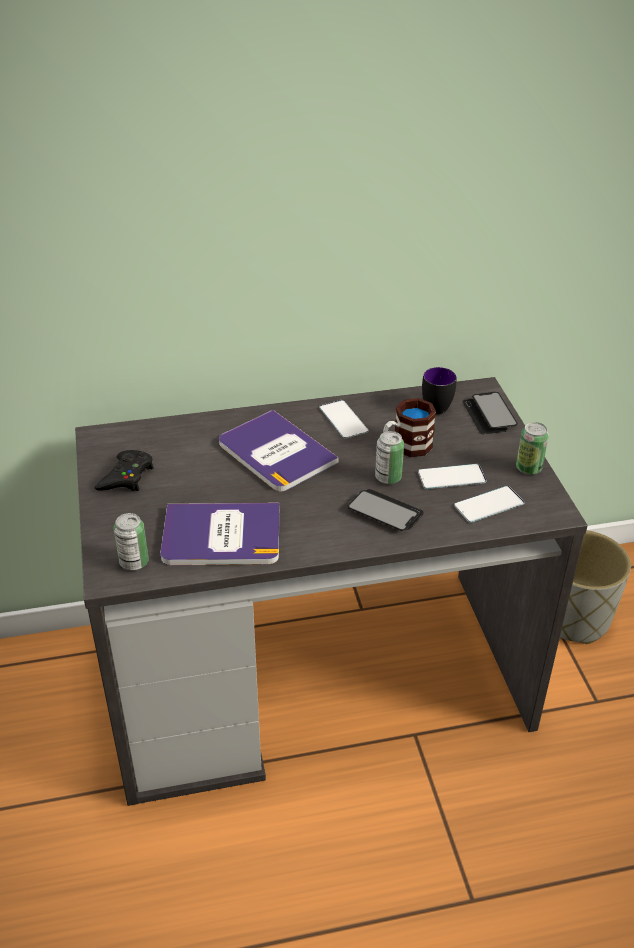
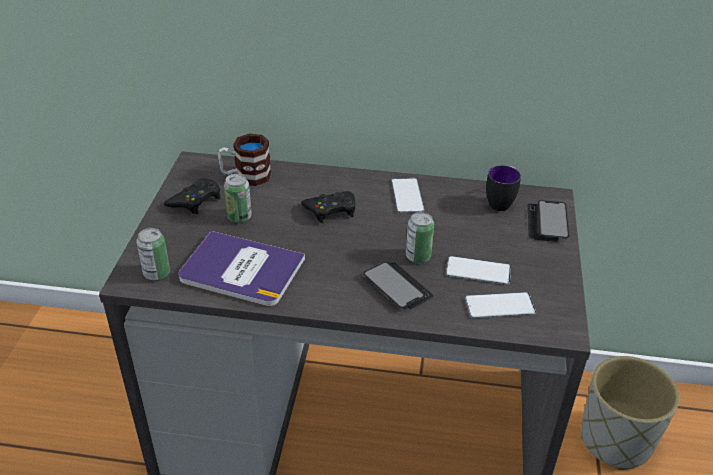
camera: 20 degrees right, 0 degrees up
book [219,410,339,492] -> black game controller [301,191,355,223]
mug [383,398,436,457] -> mug moved to [217,133,271,186]
can [516,422,549,475] -> can moved to [224,174,252,223]

